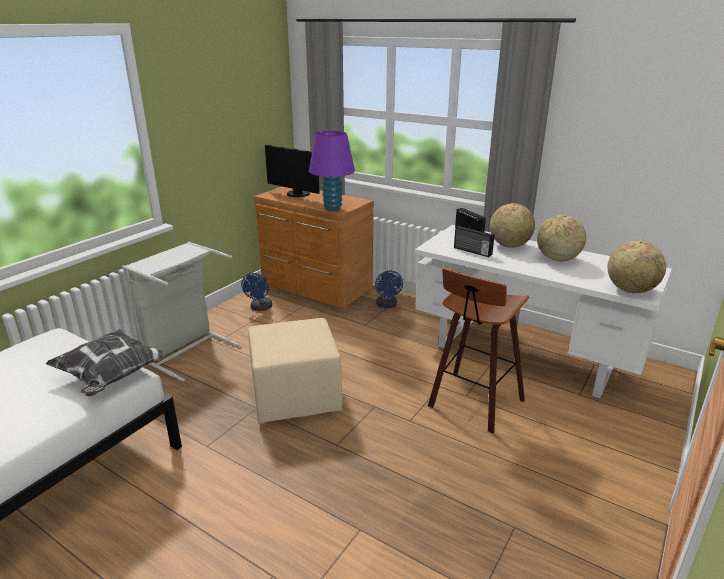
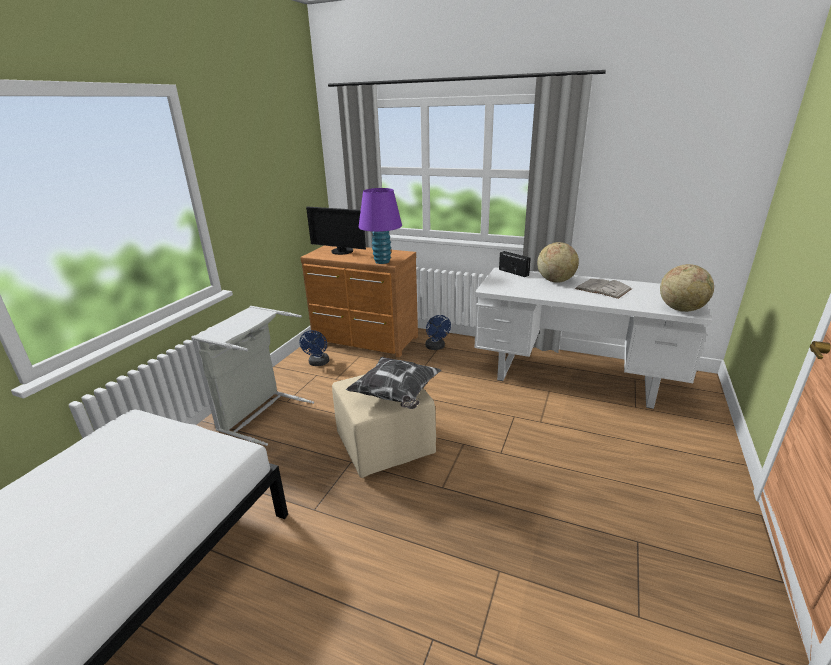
camera: 10 degrees left, 0 degrees up
pillow [45,329,167,397] -> pillow moved to [346,357,441,409]
stool [428,268,529,433] -> none
radio [454,226,494,257] -> none
globe [537,215,586,261] -> white book [575,279,632,299]

